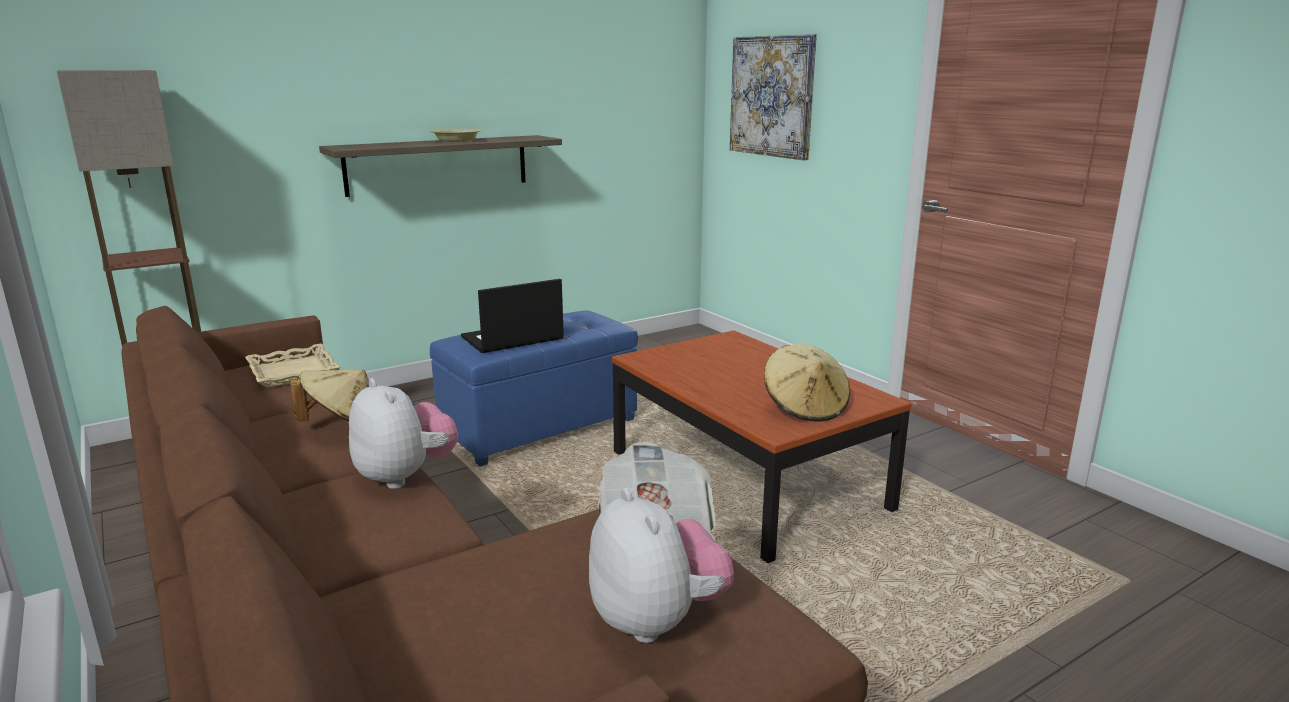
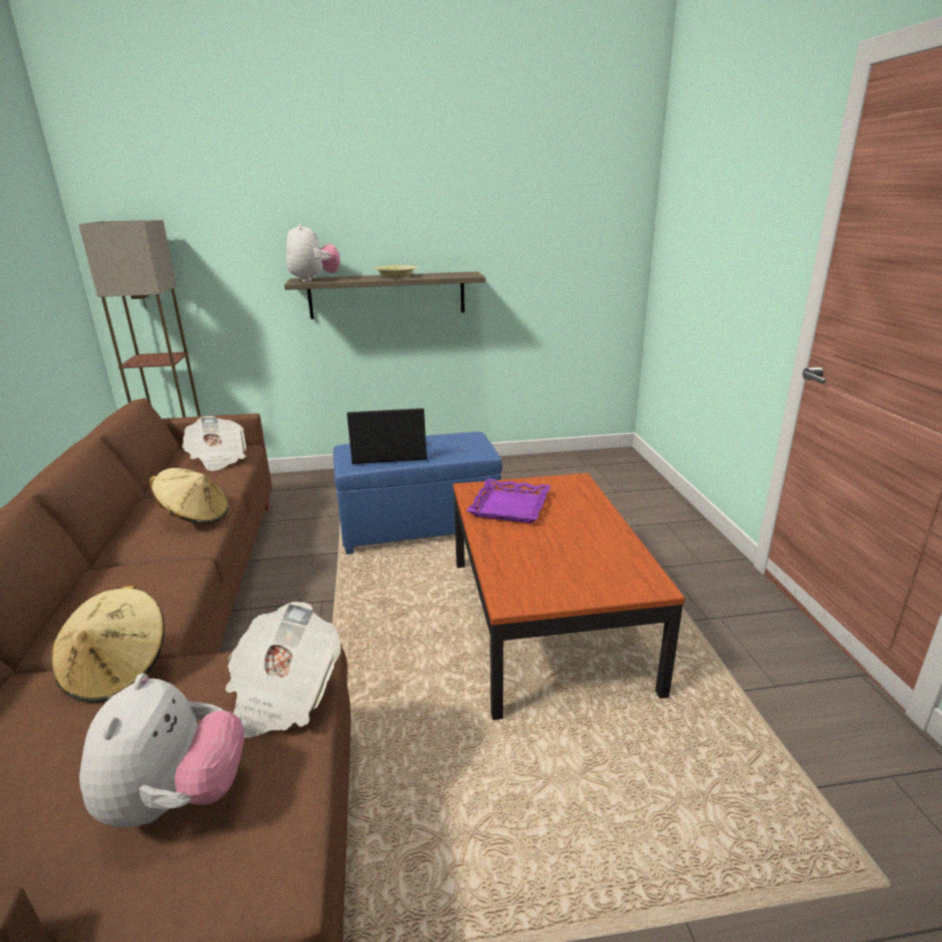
camera: 25 degrees right, 5 degrees up
beige tray [245,344,340,388] -> newspaper [182,416,246,471]
plush toy [349,378,458,489] -> plush toy moved to [286,223,340,282]
picture [730,34,817,160] -> none
beige hat [764,344,850,422] -> beige hat moved to [51,586,165,703]
none -> purple tray [467,478,551,523]

